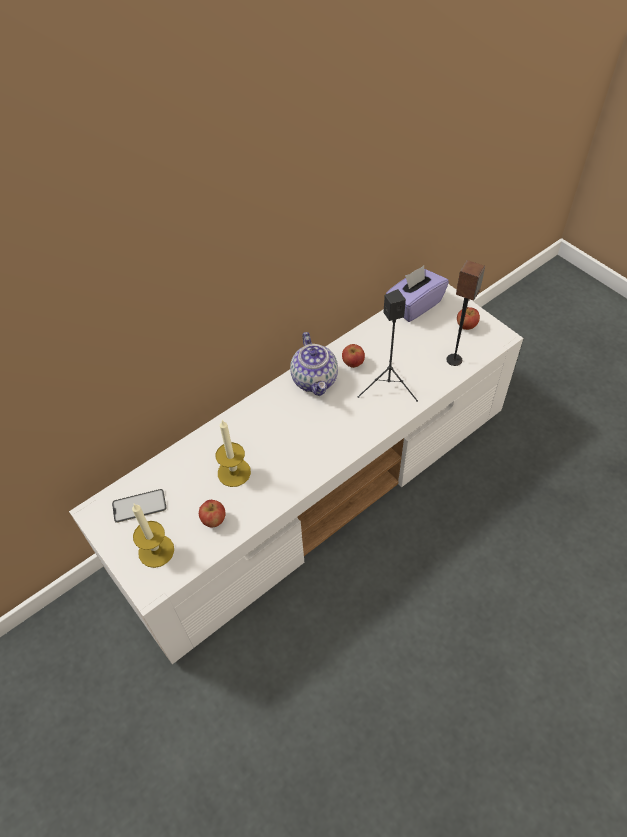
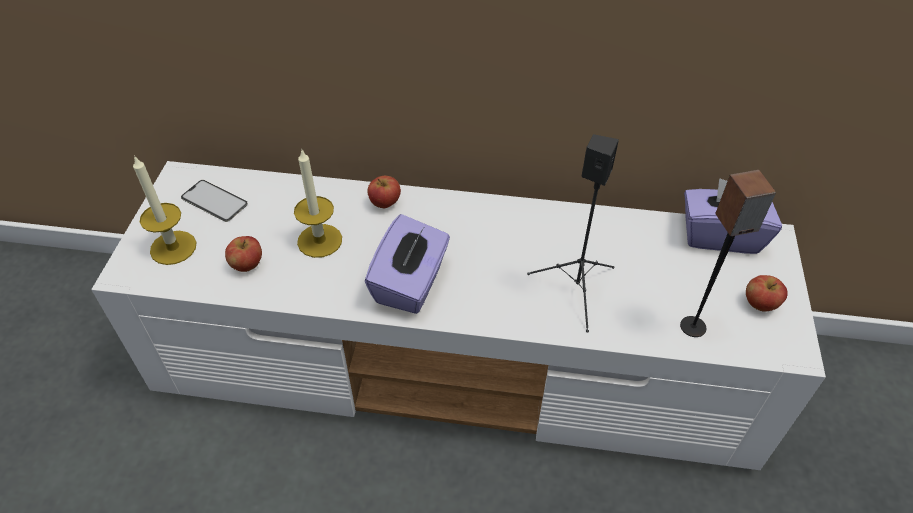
camera: 45 degrees right, 5 degrees down
teapot [290,332,338,396] -> none
apple [342,344,365,368] -> apple moved to [367,176,401,208]
none -> purple tissue box [365,214,450,314]

